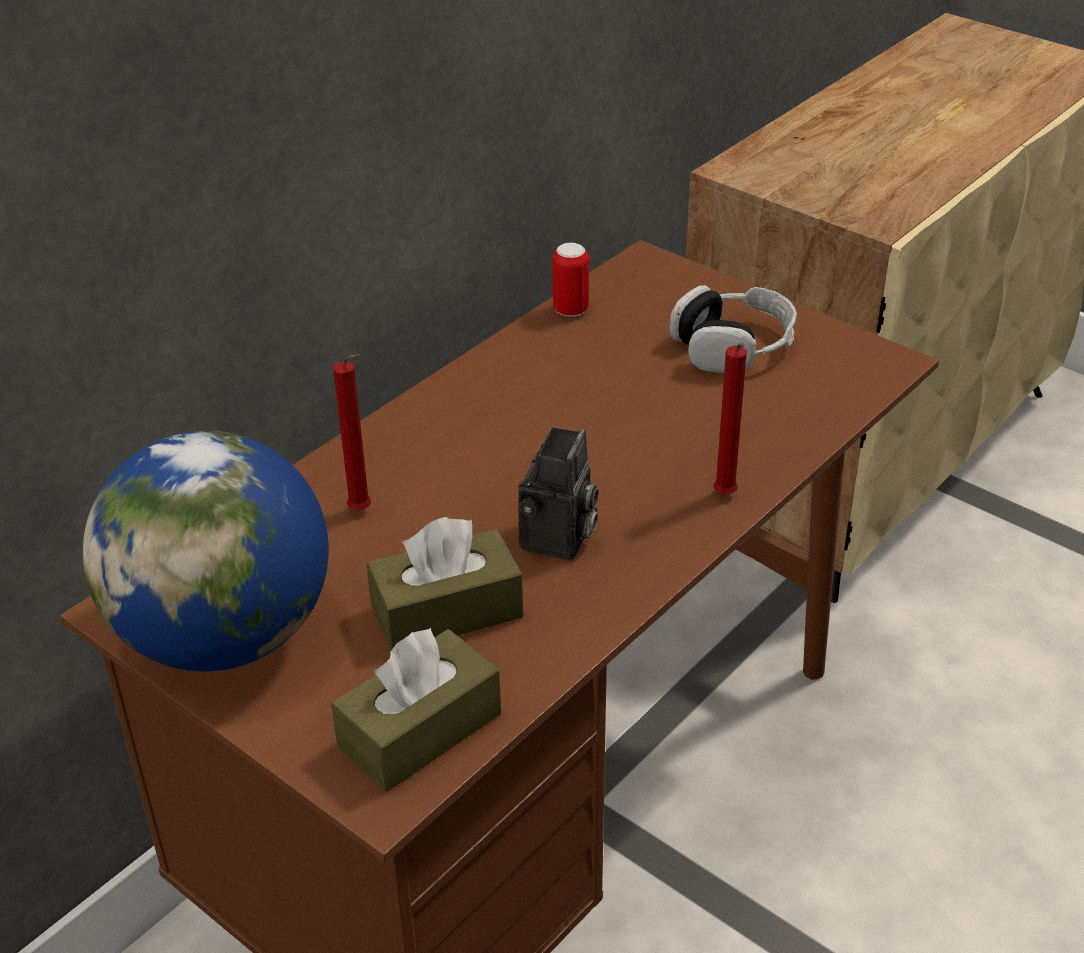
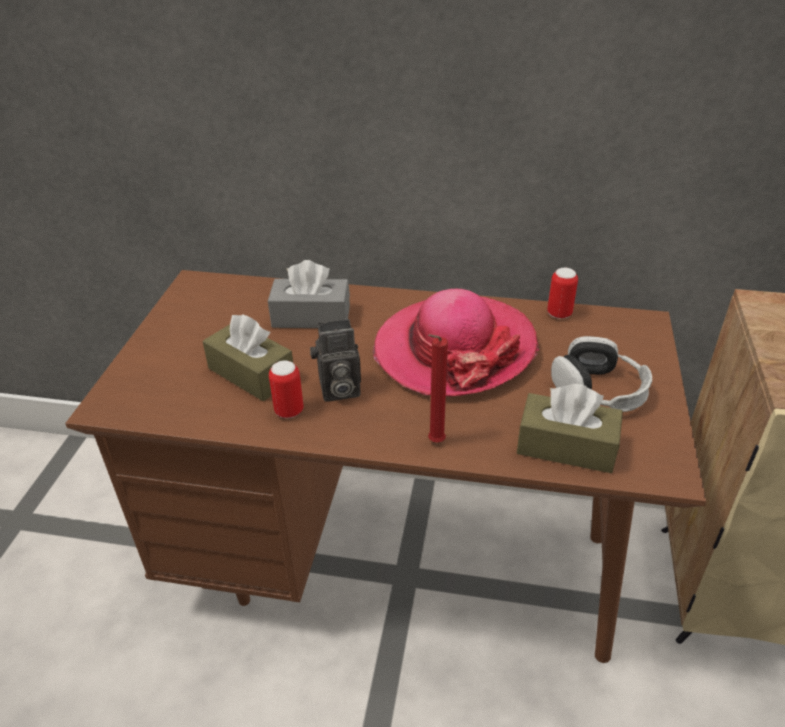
camera: 60 degrees right, 0 degrees up
globe [83,431,329,671] -> none
brown tissue box [331,627,501,792] -> brown tissue box moved to [517,384,623,473]
red candle [333,354,371,510] -> grey tissue box [268,260,350,328]
none -> can [269,361,304,418]
none -> hat [373,289,539,396]

